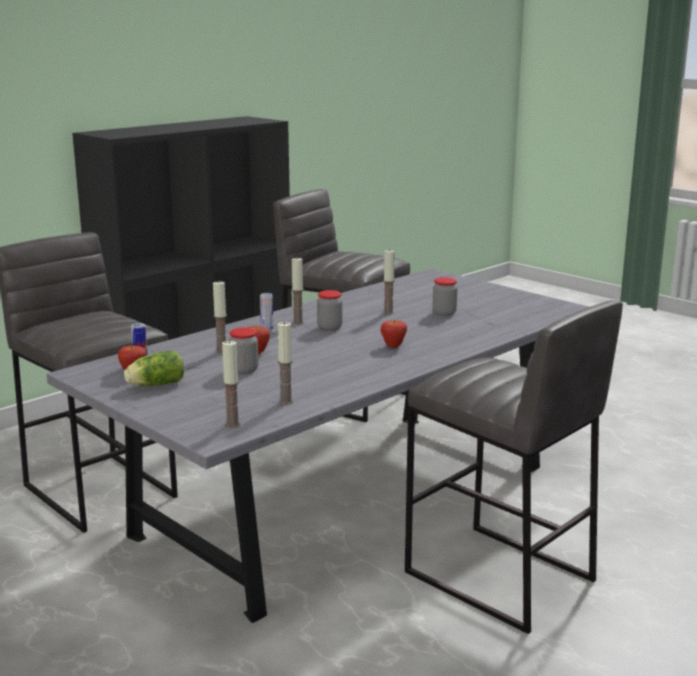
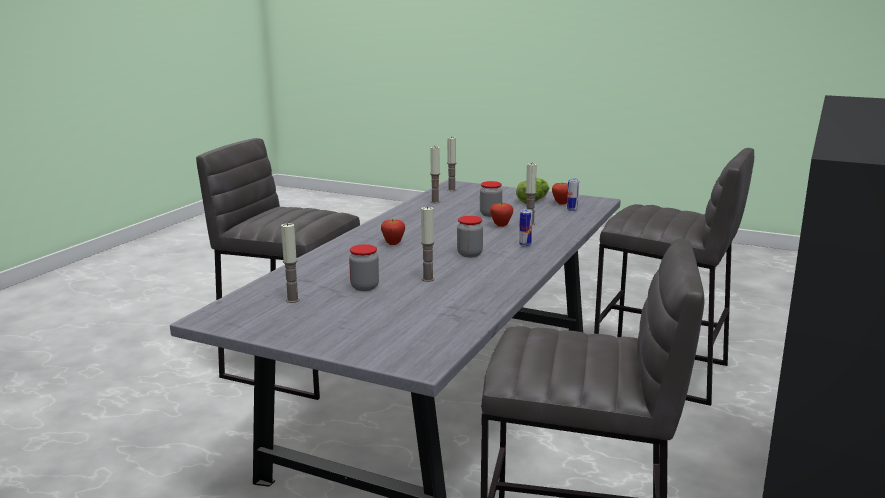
camera: 160 degrees right, 0 degrees up
candle [292,258,304,325] -> candle moved to [281,223,300,303]

